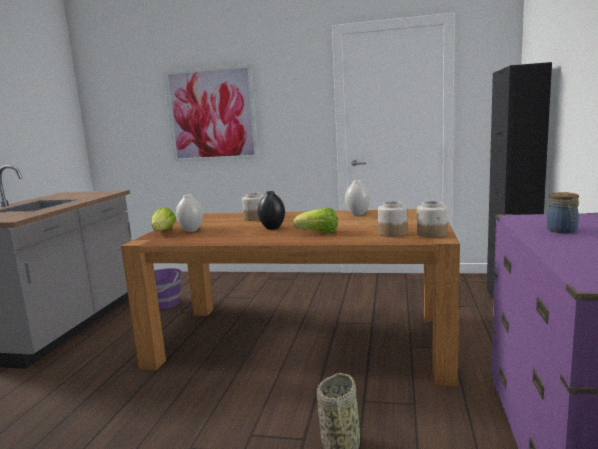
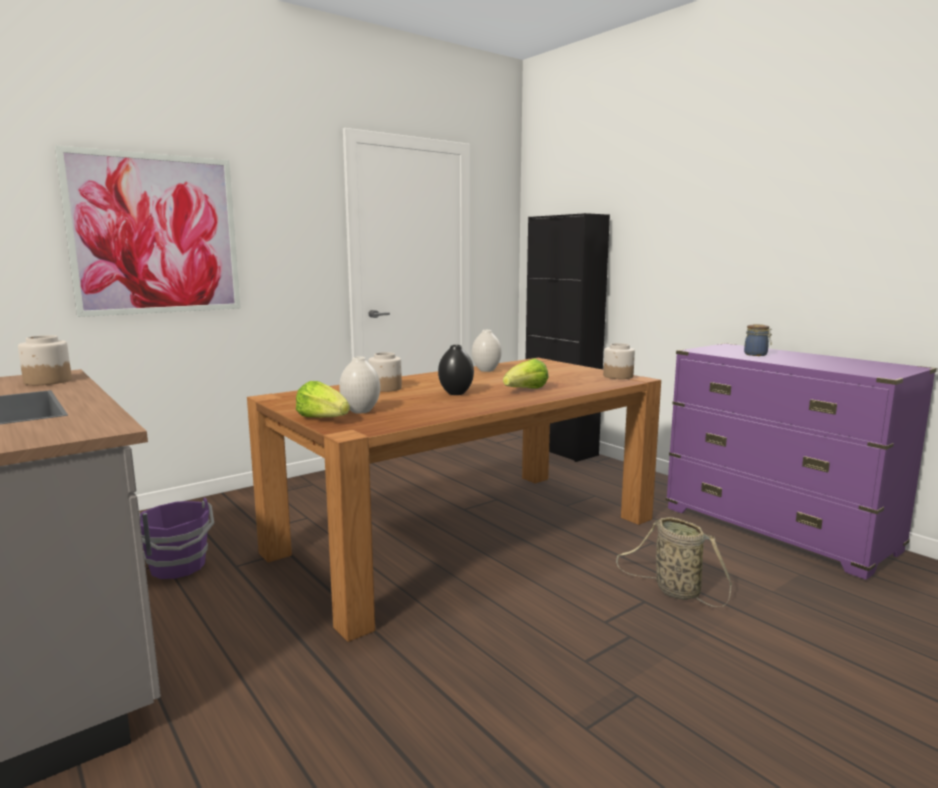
camera: 50 degrees left, 0 degrees up
jar [378,201,408,237] -> jar moved to [18,335,72,385]

